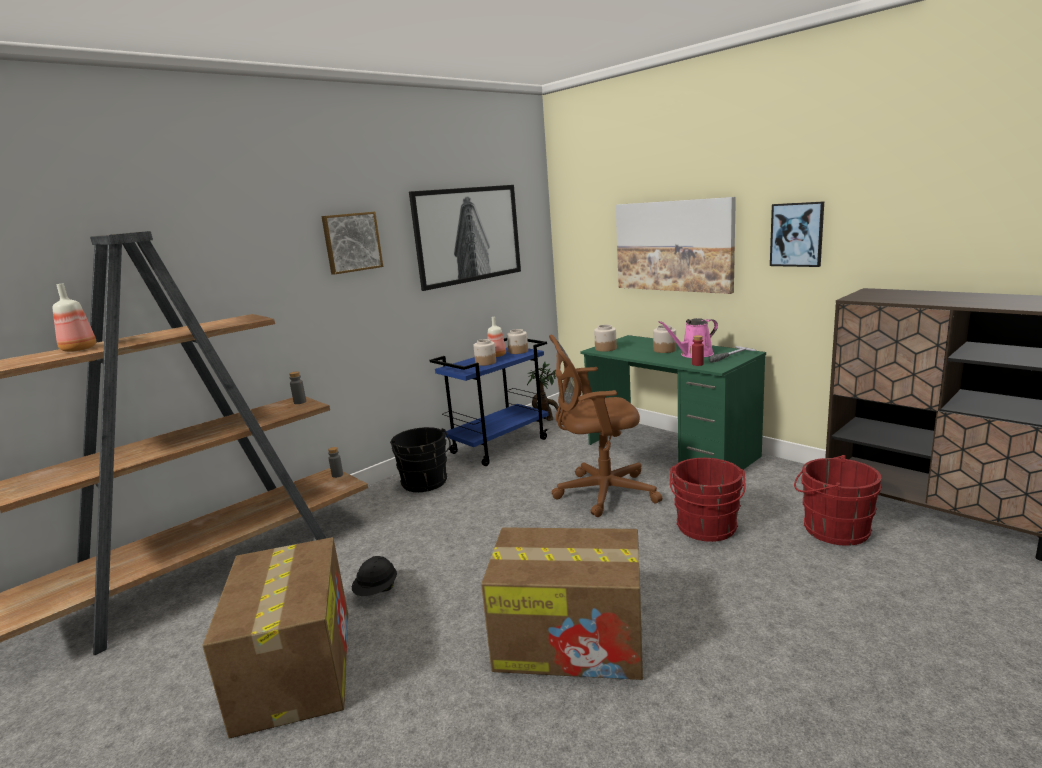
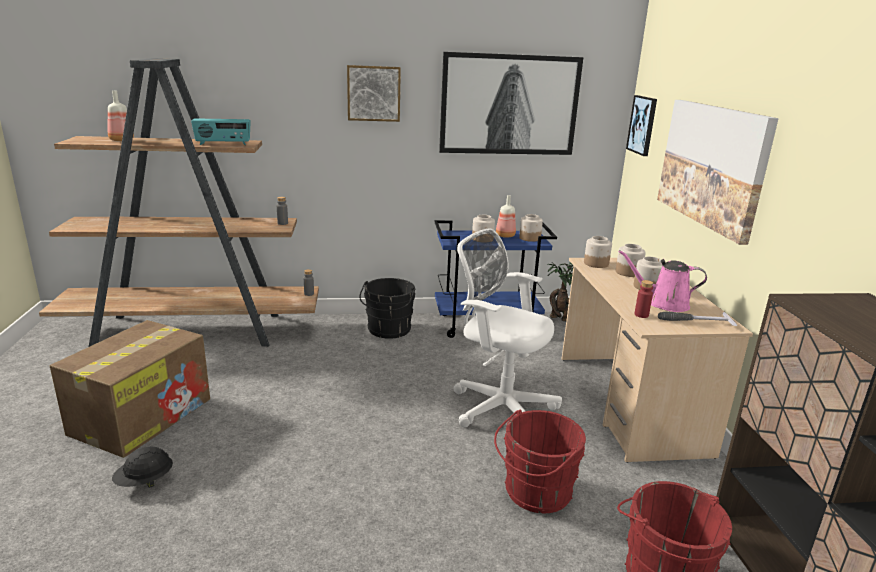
camera: 35 degrees right, 5 degrees up
black hard hat [352,556,397,596] -> black hard hat moved to [112,446,173,488]
cardboard box [481,527,643,680] -> none
brown office chair [549,335,662,517] -> white office chair [454,228,562,427]
green desk [580,335,766,470] -> beige desk [562,258,753,463]
picture [770,201,824,267] -> picture moved to [626,95,657,156]
none -> radio [191,118,251,145]
none -> jar [616,244,646,277]

